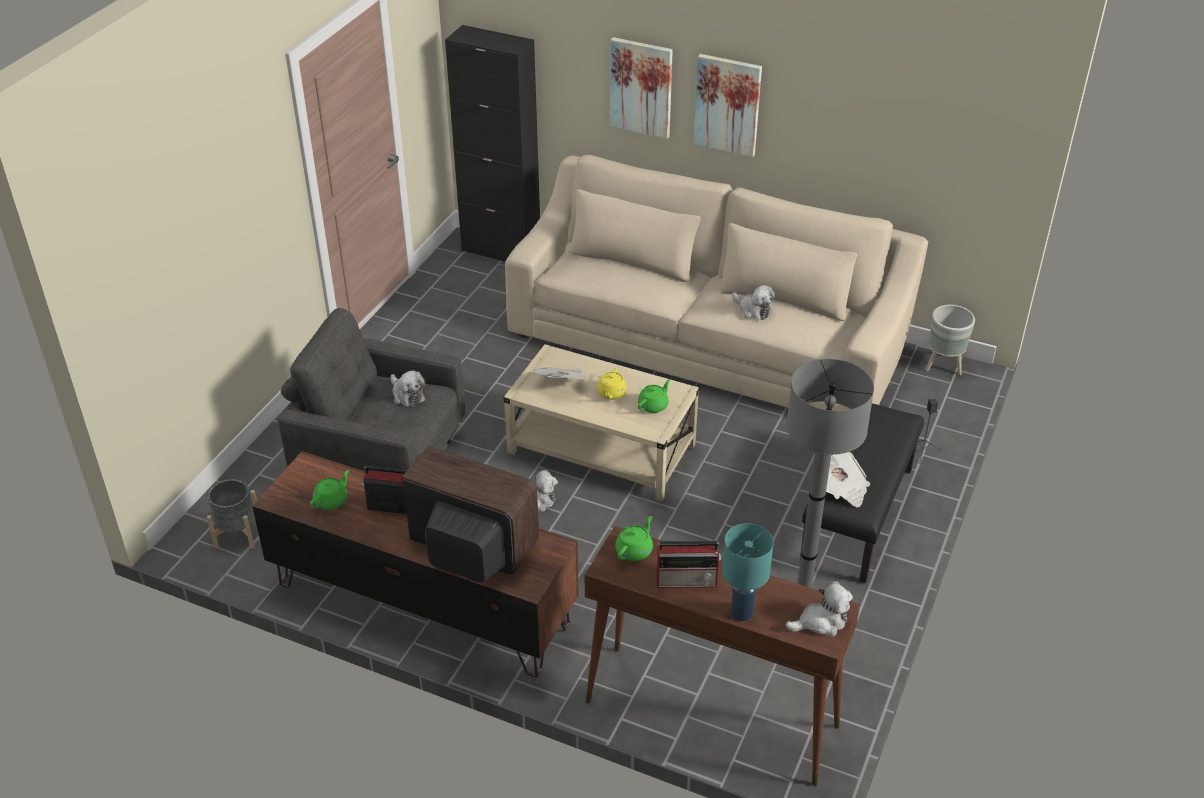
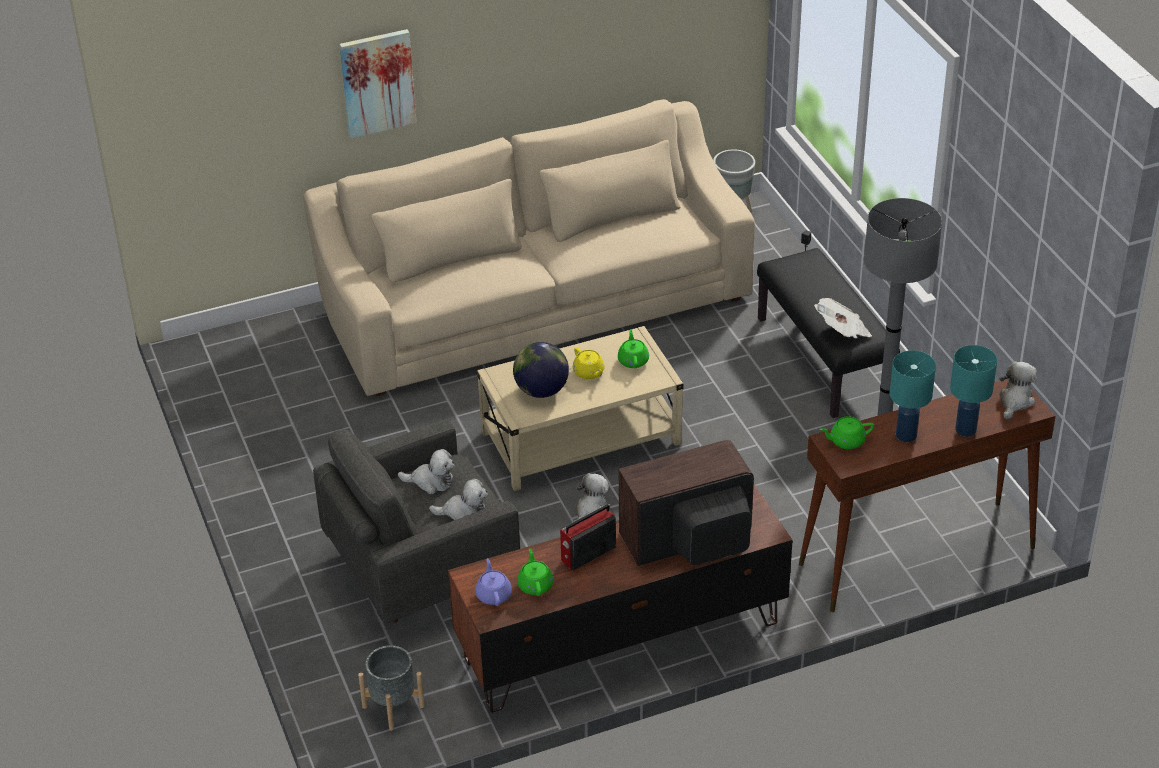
camera: 45 degrees left, 0 degrees up
black cabinet [445,25,540,262] -> none
newspaper [534,367,586,380] -> globe [513,342,569,398]
green teapot [615,516,653,561] -> green teapot turned 90 degrees counterclockwise [820,416,874,449]
radio [657,541,721,588] -> turquoise table lamp [890,350,936,442]
picture [694,54,762,157] -> none
plush toy [732,285,775,320] -> plush toy moved to [429,479,488,520]
none -> purple teapot [475,558,512,606]

